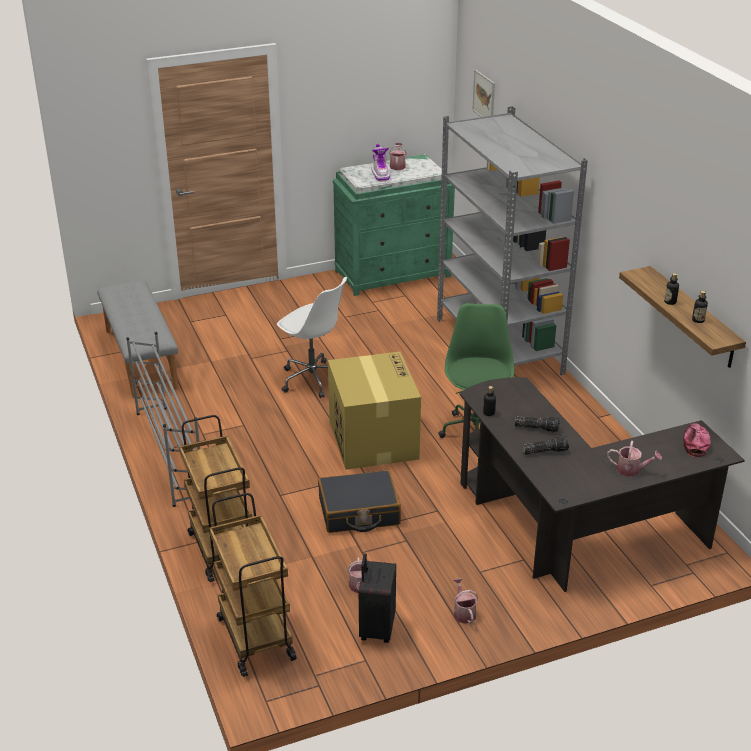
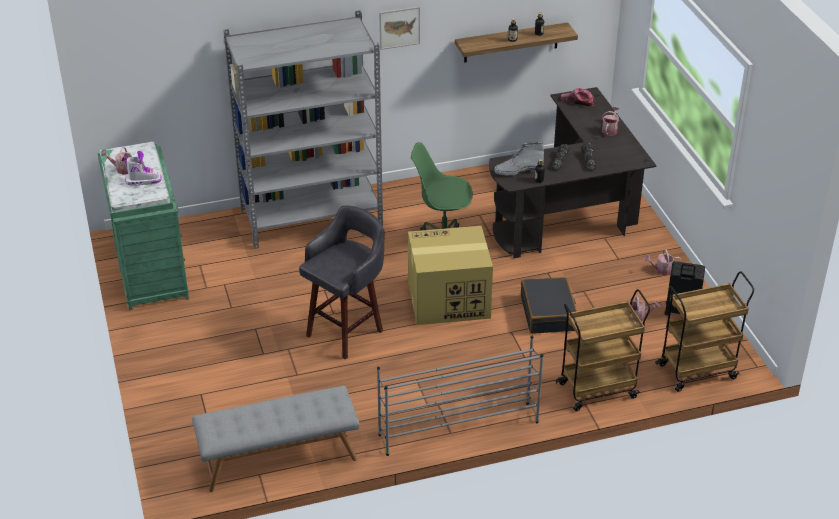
camera: 85 degrees left, 5 degrees up
white office chair [277,277,347,398] -> grey stool [299,206,385,360]
picture [472,70,495,117] -> picture moved to [379,6,420,50]
none -> grey boot [494,142,544,176]

